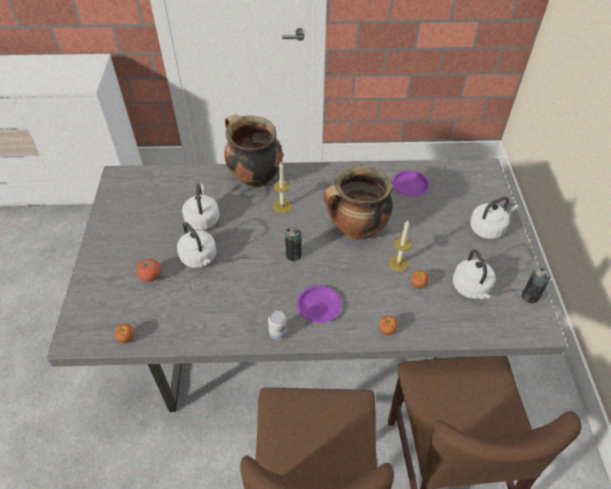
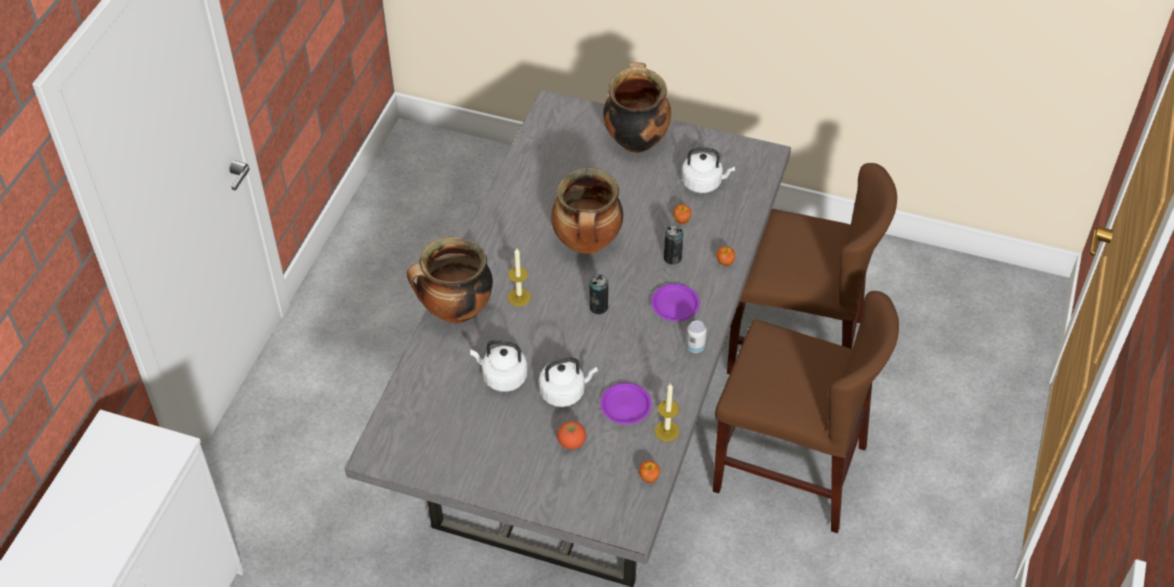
camera: 70 degrees left, 0 degrees up
candle [389,220,412,271] -> candle moved to [655,383,679,441]
purple plate [392,170,429,197] -> purple plate moved to [600,383,652,425]
white kettle [470,197,518,239] -> cooking pot [603,62,671,153]
can [522,268,550,303] -> can moved to [664,225,683,265]

